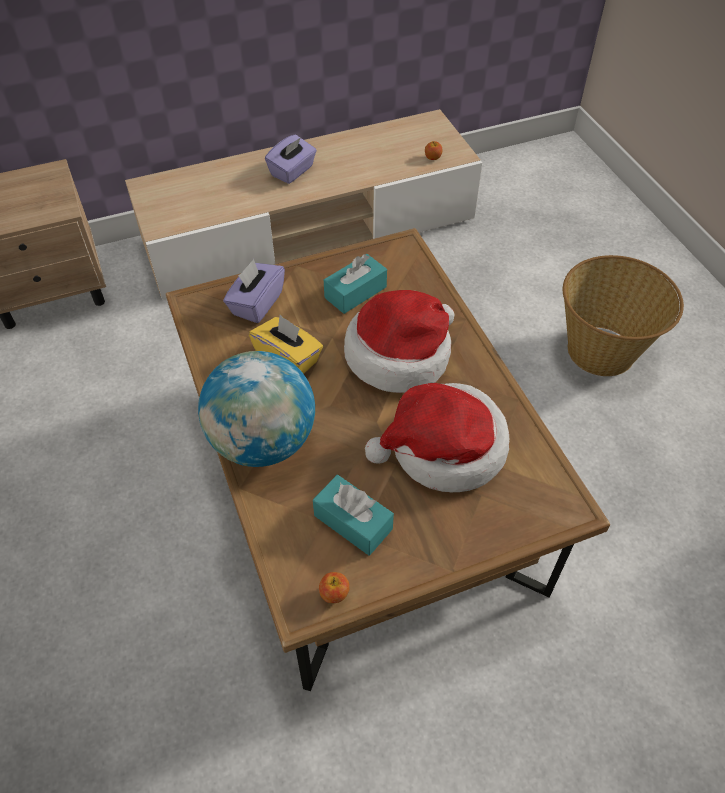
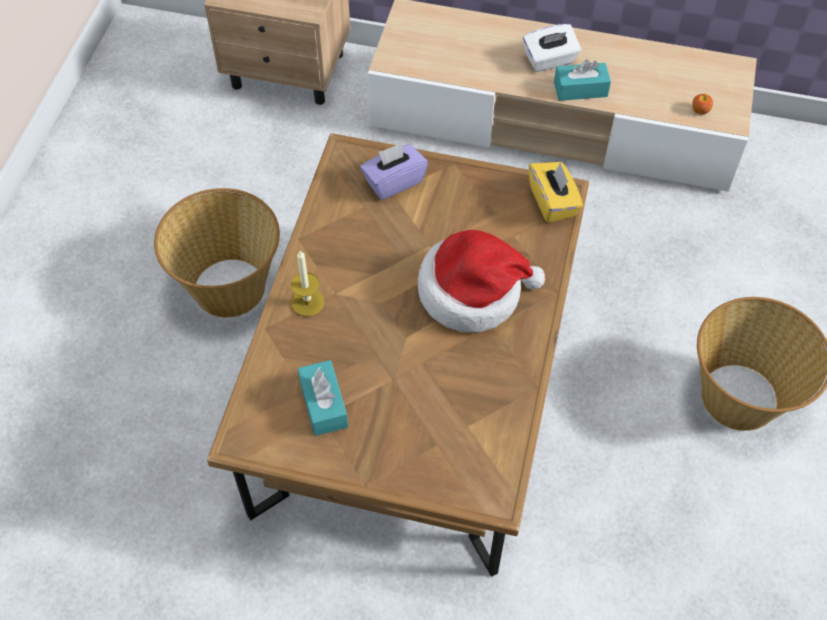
camera: 35 degrees right, 5 degrees up
globe [198,351,315,467] -> candle [291,251,324,317]
yellow tissue box [249,315,323,374] -> yellow tissue box moved to [529,162,583,223]
purple tissue box [265,134,317,184] -> white tissue box [523,24,581,72]
apple [319,572,350,603] -> none
turquoise tissue box [324,254,387,314] -> turquoise tissue box moved to [554,59,611,101]
hat [365,383,509,492] -> none
none -> basket [154,188,280,318]

